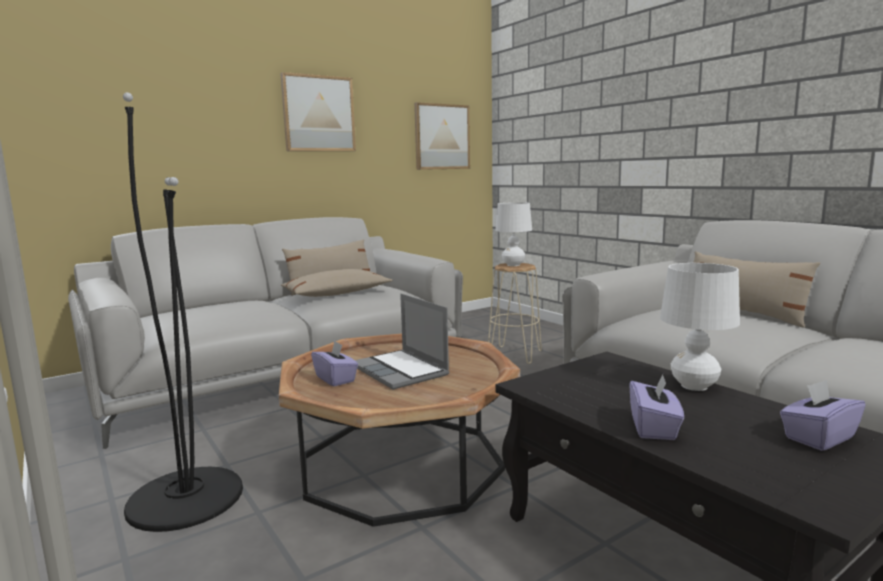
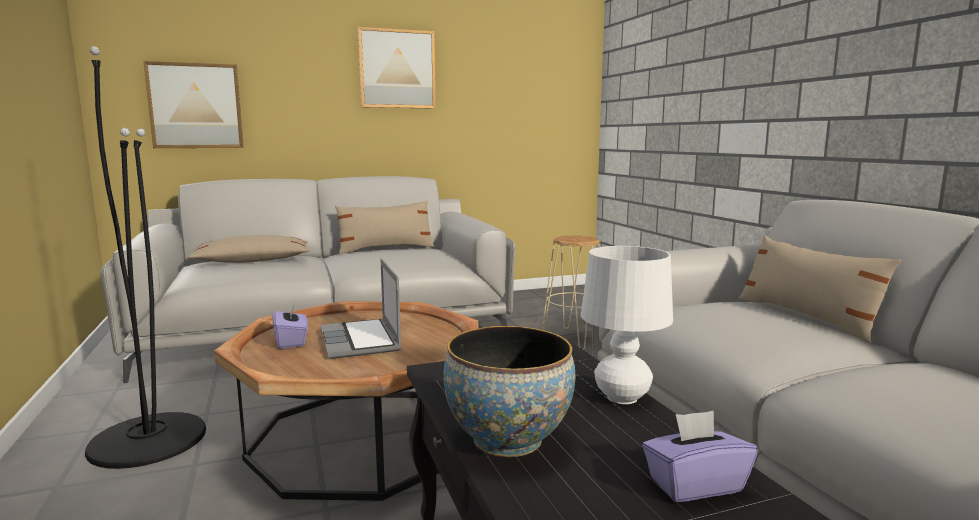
camera: 15 degrees right, 0 degrees up
beige pillow [281,269,392,297] -> beige pillow moved to [187,235,309,263]
picture [414,102,470,170] -> picture moved to [143,61,244,148]
white table lamp [495,202,532,266] -> none
purple tissue box [629,374,684,440] -> bowl [443,326,576,457]

